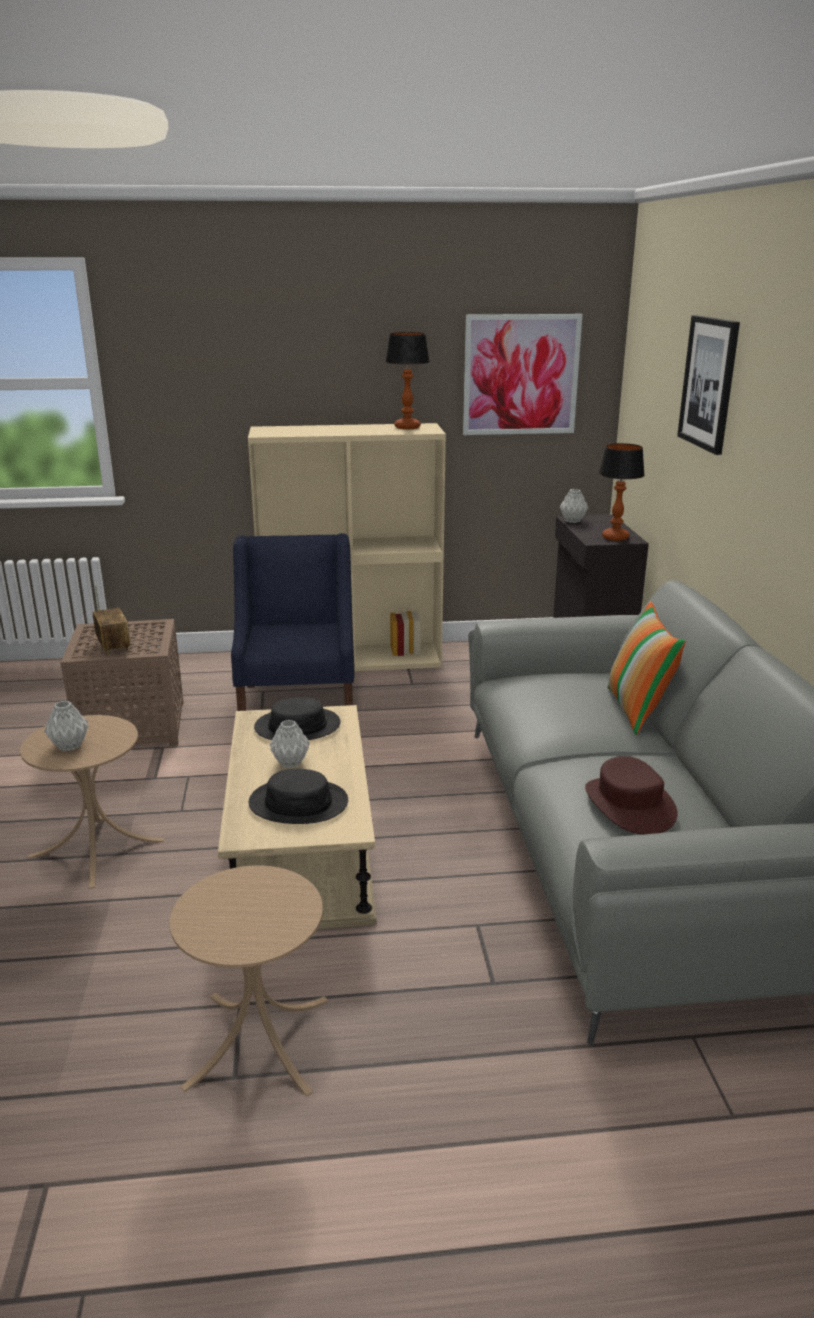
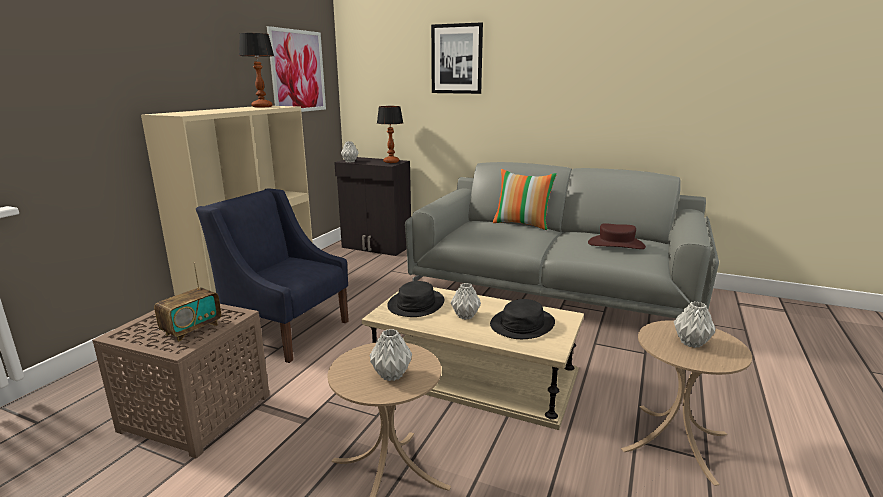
camera: 60 degrees left, 5 degrees down
radio [93,586,131,655] -> radio turned 120 degrees clockwise [154,262,221,342]
none -> grey vase [674,301,716,348]

